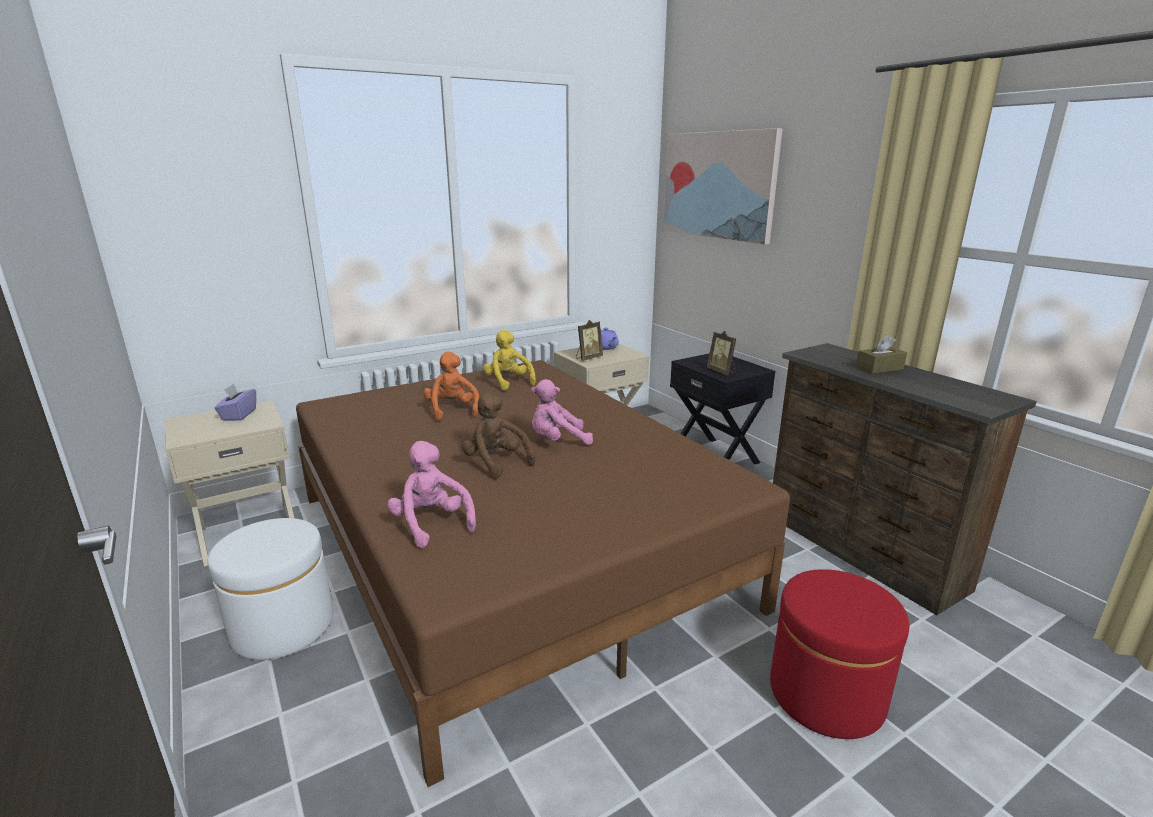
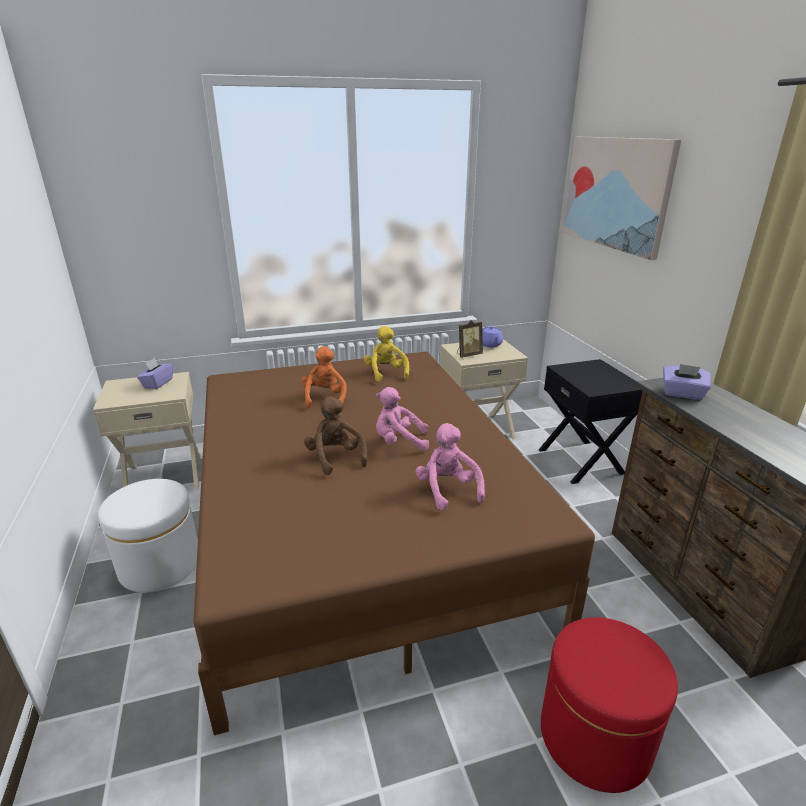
camera: 15 degrees right, 5 degrees up
pink plush toy [387,441,476,548] -> pink plush toy moved to [415,423,485,510]
picture frame [707,331,736,375] -> none
brown tissue box [856,335,907,374] -> none
none -> purple tissue box [663,364,711,400]

